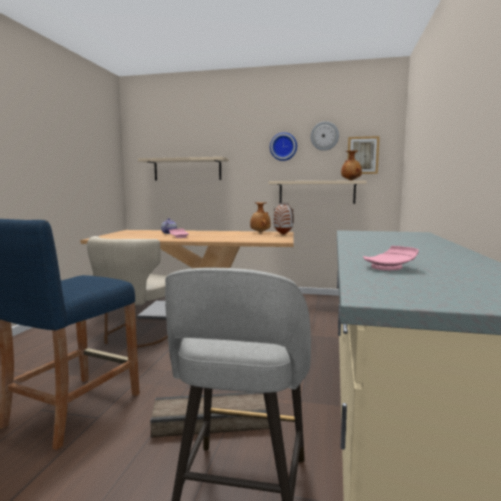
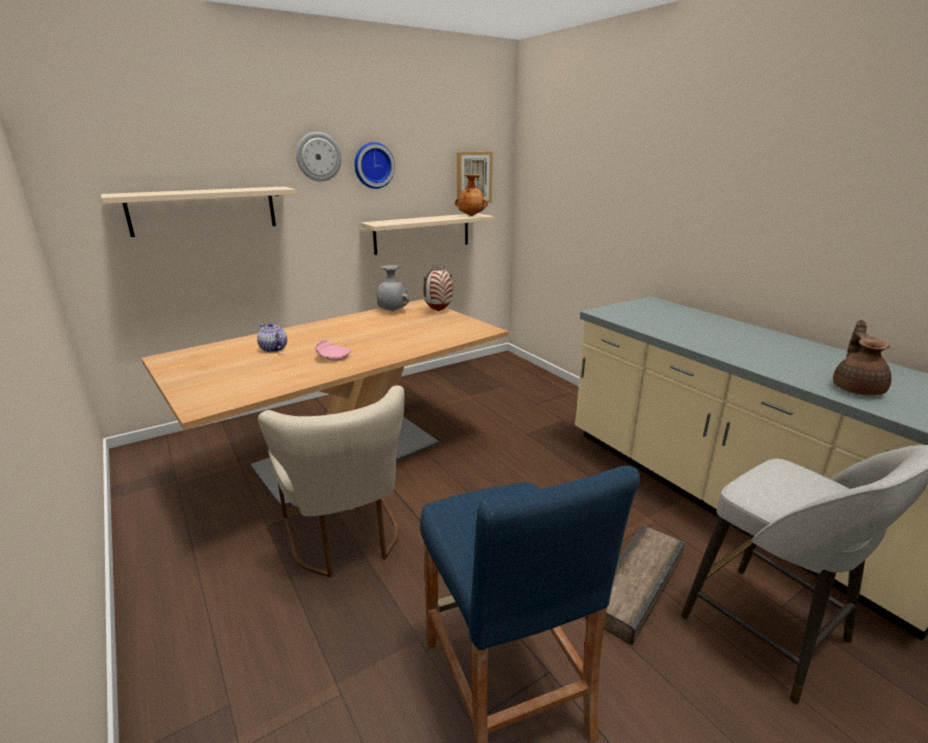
camera: 45 degrees left, 15 degrees up
brown vase [250,202,271,232] -> grey vase [376,265,409,311]
wall clock [311,121,339,151] -> wall clock moved to [296,132,341,182]
pink plate [363,246,419,271] -> brown teapot [833,320,891,395]

